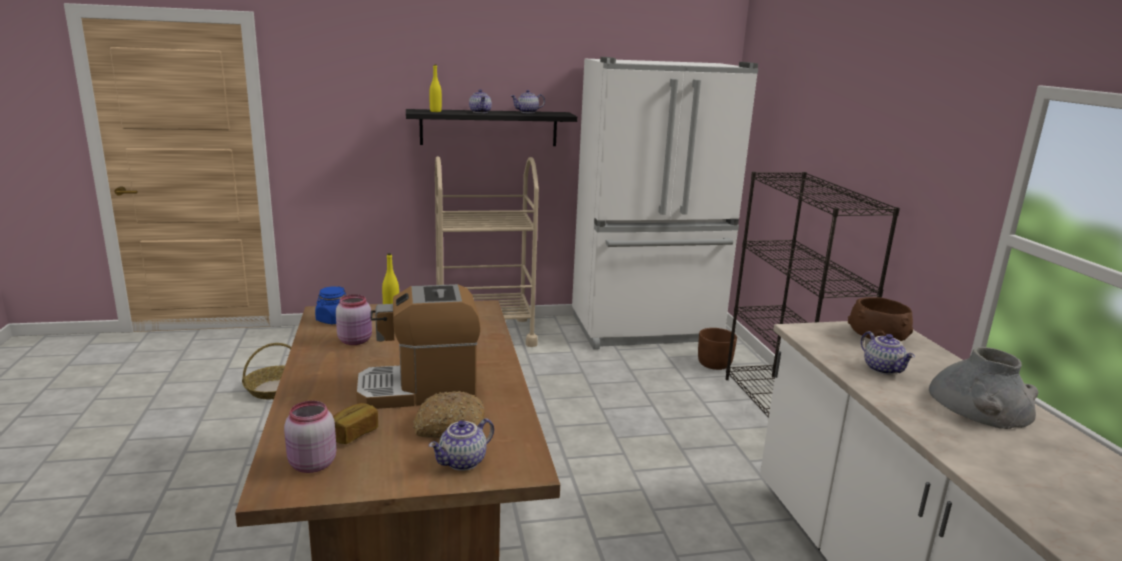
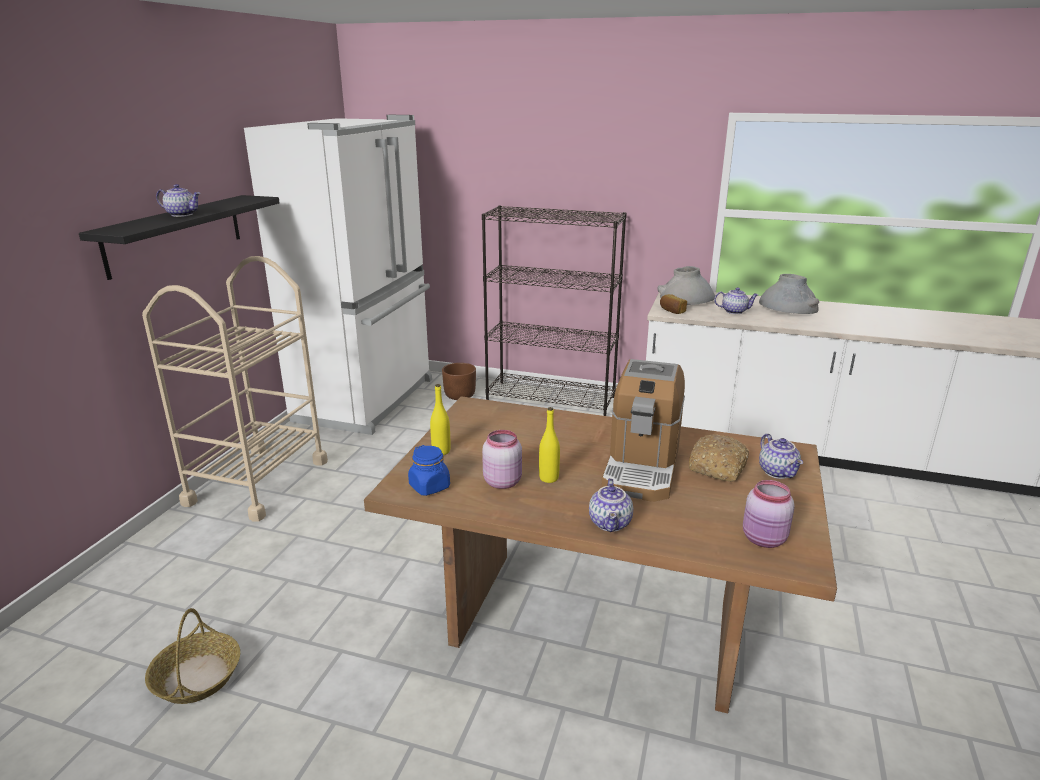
camera: 60 degrees left, 5 degrees up
bread [333,403,378,444] -> bread moved to [660,294,687,314]
yellow bottle [429,64,442,112] -> yellow bottle moved to [539,407,560,483]
teapot [511,90,545,113] -> teapot moved to [589,478,633,532]
brown bowl [848,297,913,341] -> grey vase [657,266,715,305]

